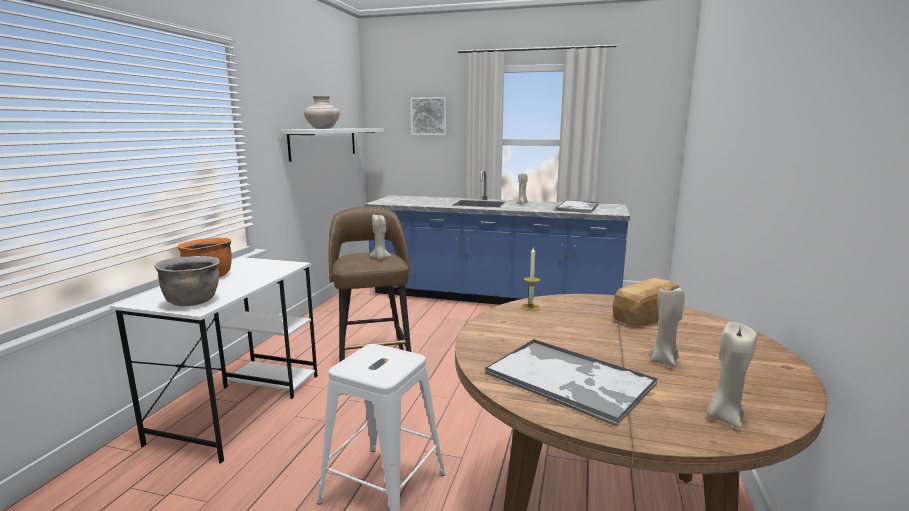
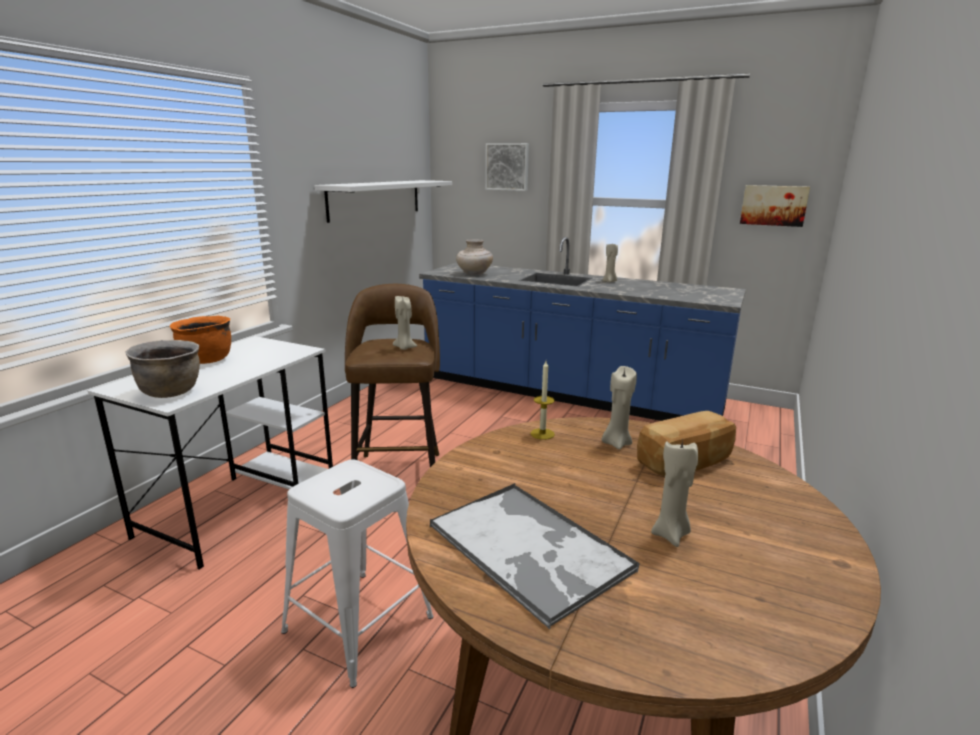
camera: 10 degrees right, 5 degrees up
beige vase [304,96,340,129] -> beige vase moved to [456,239,493,275]
tray [555,200,599,213] -> none
beige candle [706,322,757,428] -> beige candle moved to [602,366,637,450]
none -> picture [740,185,810,227]

